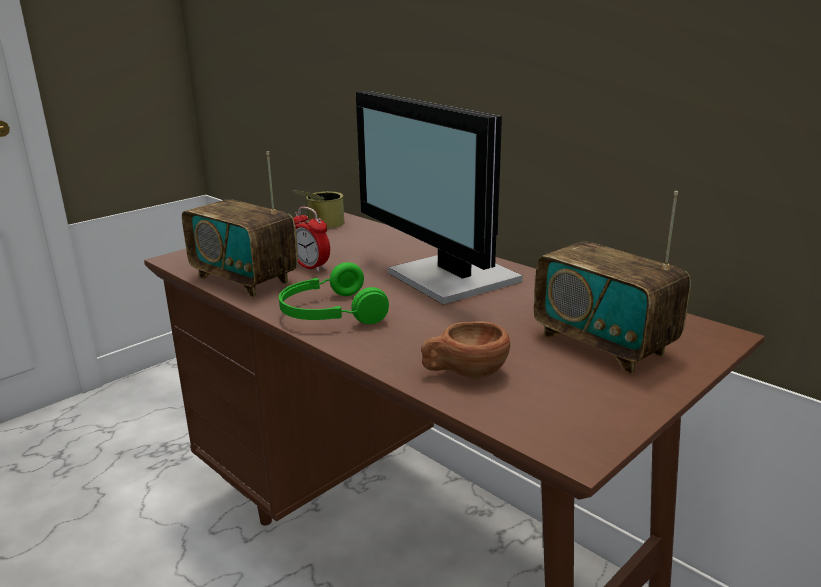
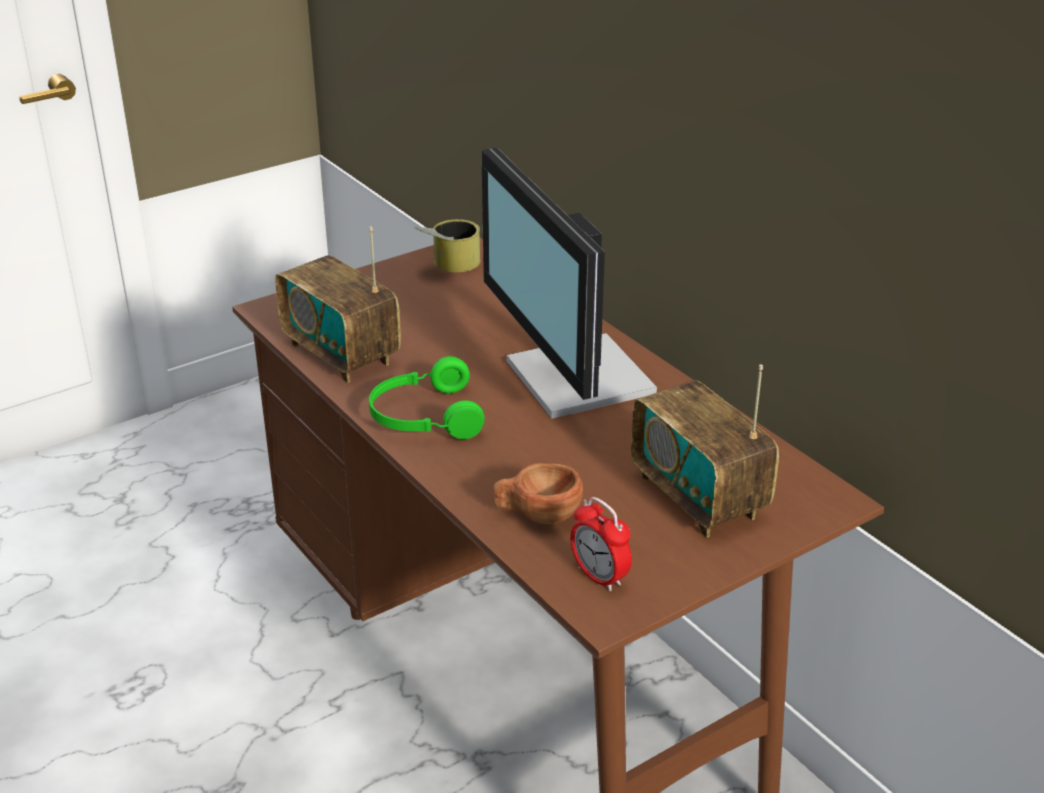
camera: 10 degrees right, 10 degrees up
alarm clock [293,207,330,272] -> alarm clock moved to [570,497,632,591]

